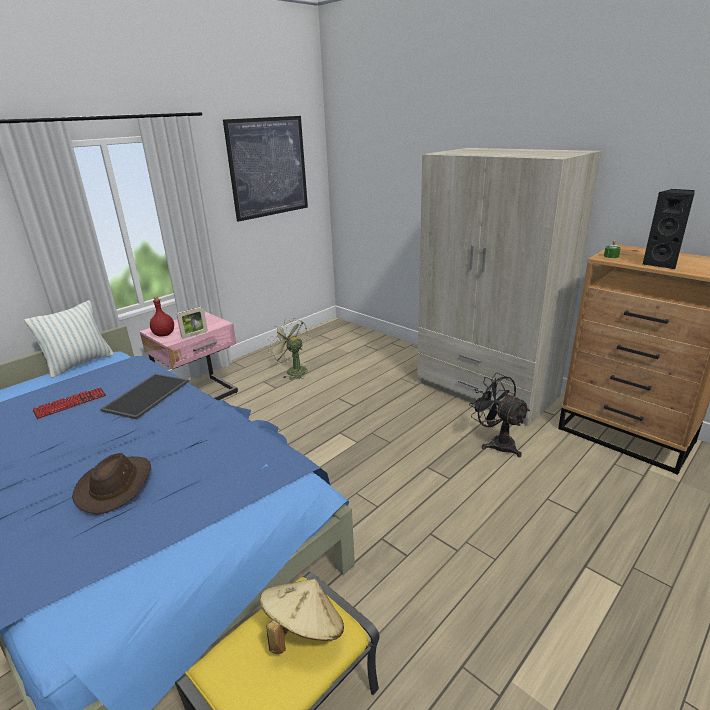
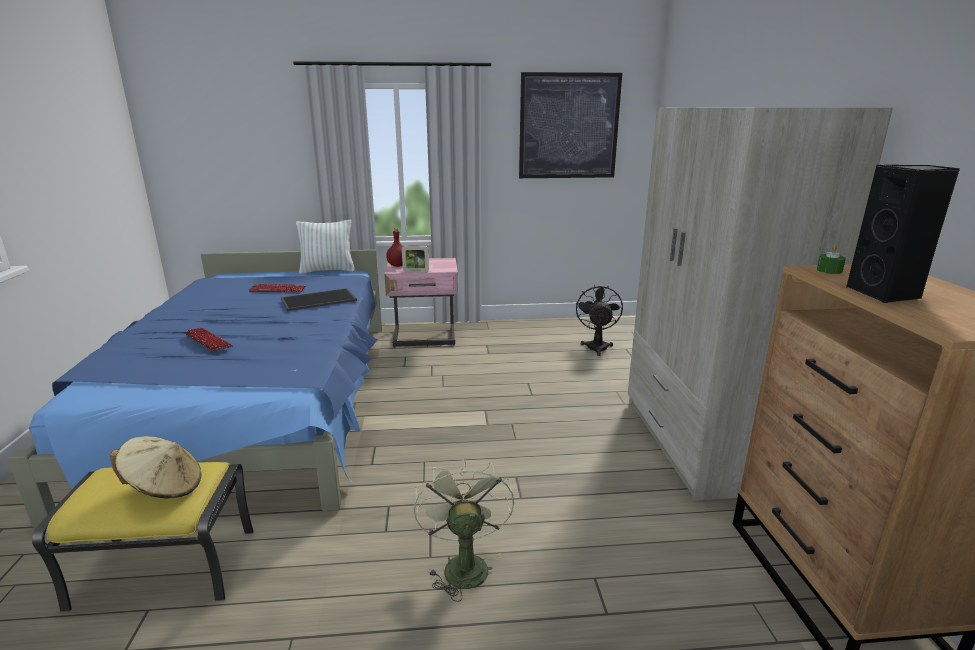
camera: 40 degrees right, 5 degrees down
brown hat [72,453,151,515] -> keyboard [183,327,233,351]
green fan [268,318,308,380] -> green fan moved to [414,458,514,602]
black fan [469,373,530,457] -> black fan moved to [576,284,623,356]

